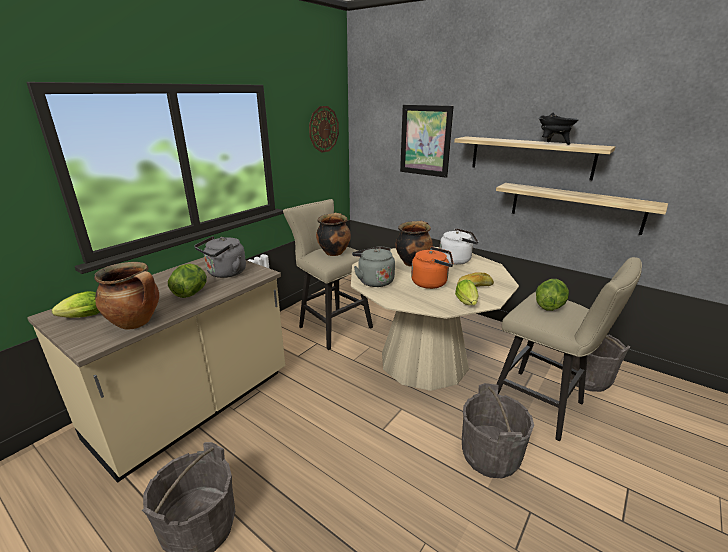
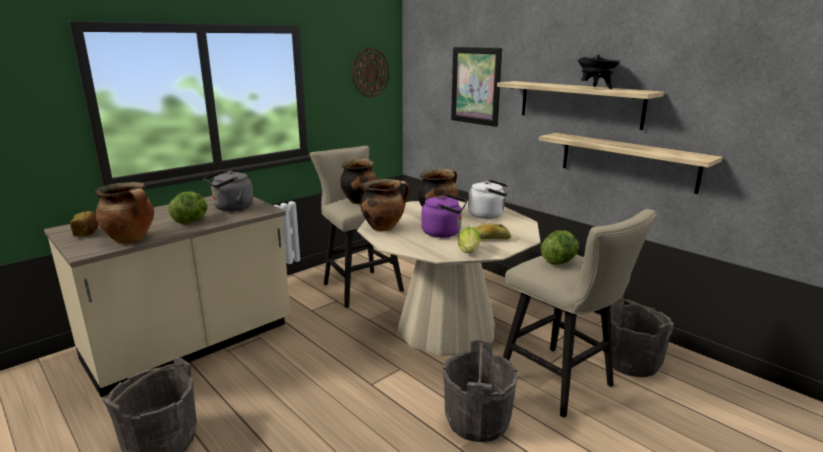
camera: 10 degrees right, 5 degrees down
lettuce [52,291,99,318] -> bread [70,211,98,237]
grey kettle [352,246,395,287] -> cooking pot [361,179,409,231]
orange kettle [411,247,453,289] -> purple kettle [421,194,467,238]

